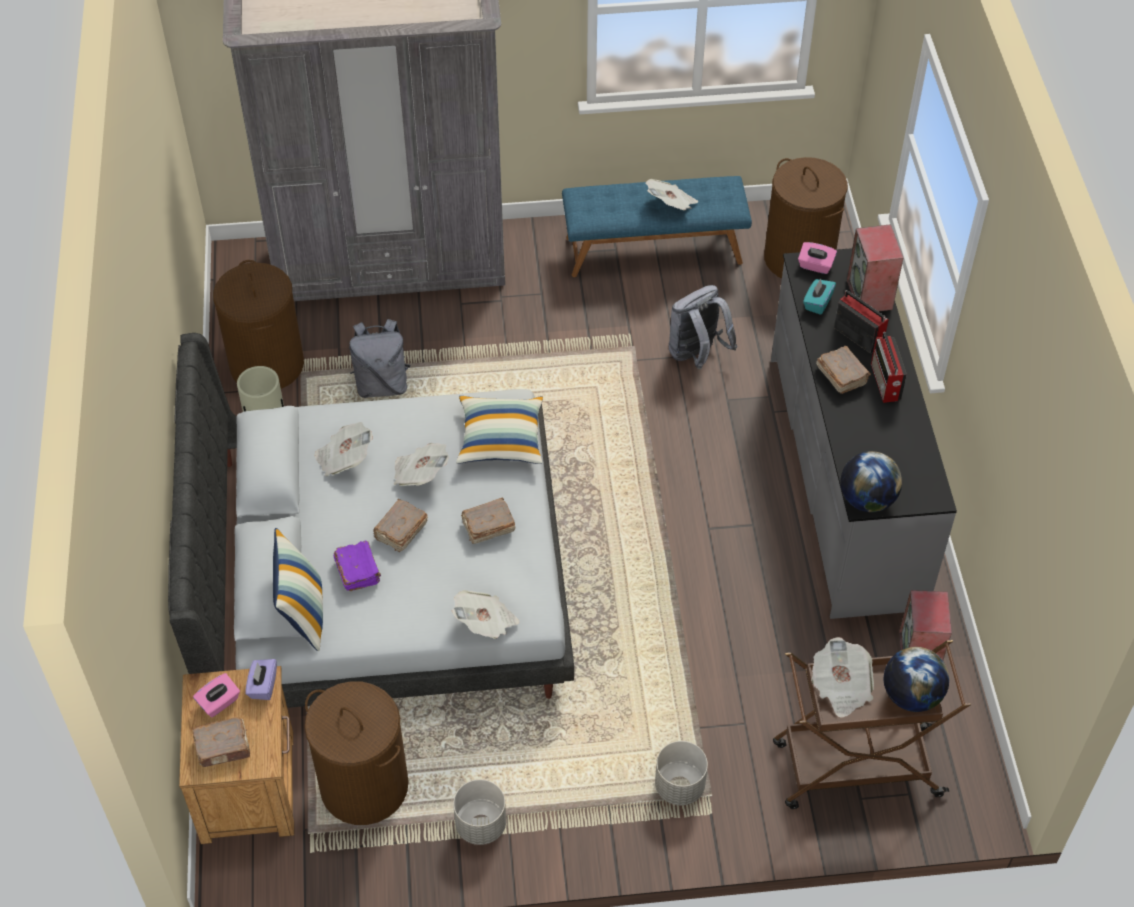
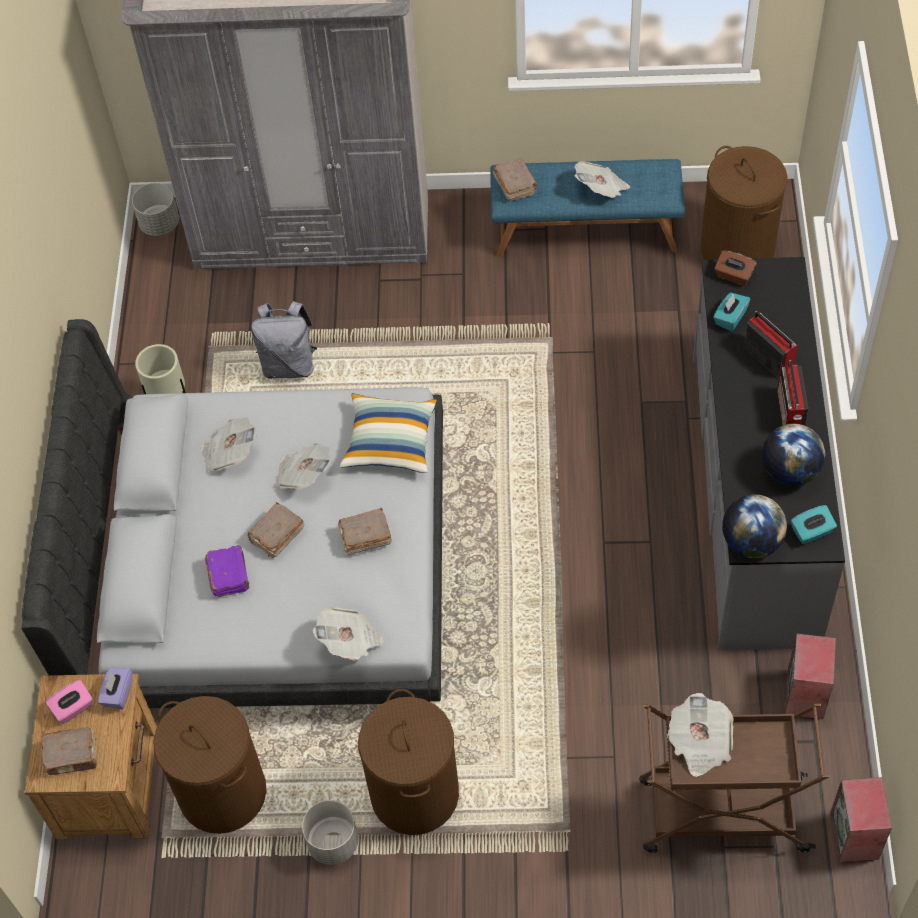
camera: 10 degrees right, 5 degrees up
brown laundry basket [213,260,304,389] -> brown laundry basket moved to [358,689,459,835]
pillow [273,528,323,651] -> none
grey planter [655,741,708,805] -> grey planter moved to [132,183,179,236]
grey backpack [669,285,738,370] -> none
pink tissue box [798,242,837,274] -> brown tissue box [714,250,756,286]
brown book [816,346,871,394] -> brown book moved to [493,158,538,201]
speaker [847,224,903,312] -> speaker moved to [830,777,892,862]
globe [884,647,949,712] -> globe moved to [762,424,825,486]
none -> turquoise tissue box [791,505,837,544]

